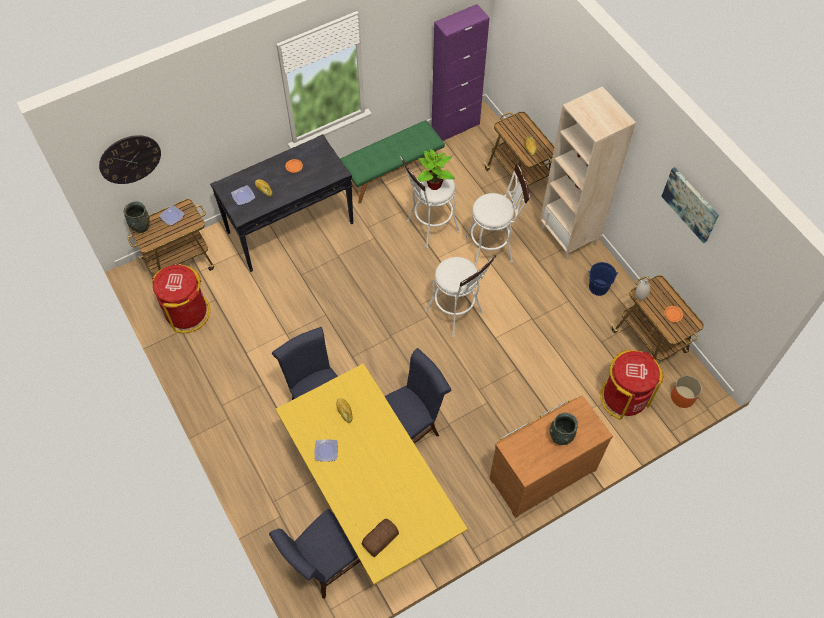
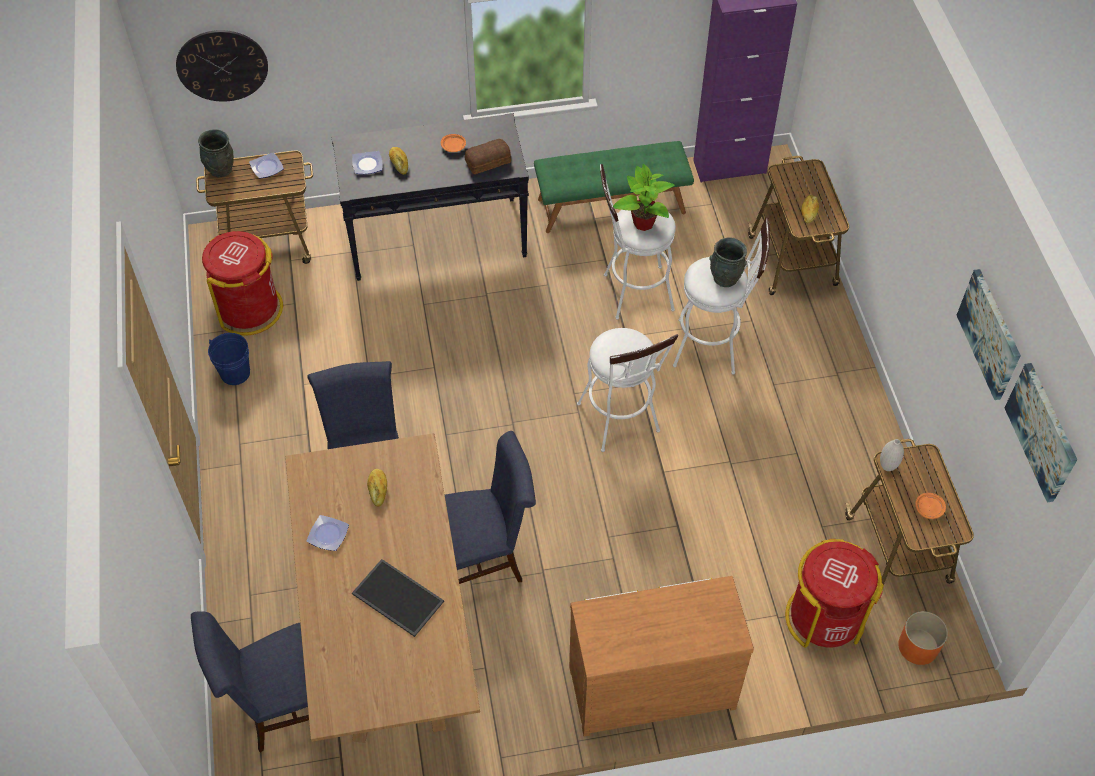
camera: 20 degrees right, 5 degrees down
yellow dining table [276,363,468,585] -> brown dining table [285,433,480,743]
bread [362,519,399,557] -> bread moved to [465,139,511,174]
beige bookcase [540,86,636,260] -> none
grey vase [549,413,578,445] -> grey vase moved to [709,238,747,287]
blue bucket [588,262,618,296] -> blue bucket moved to [208,333,250,385]
none -> tray [352,559,444,637]
none -> picture [1005,363,1077,503]

